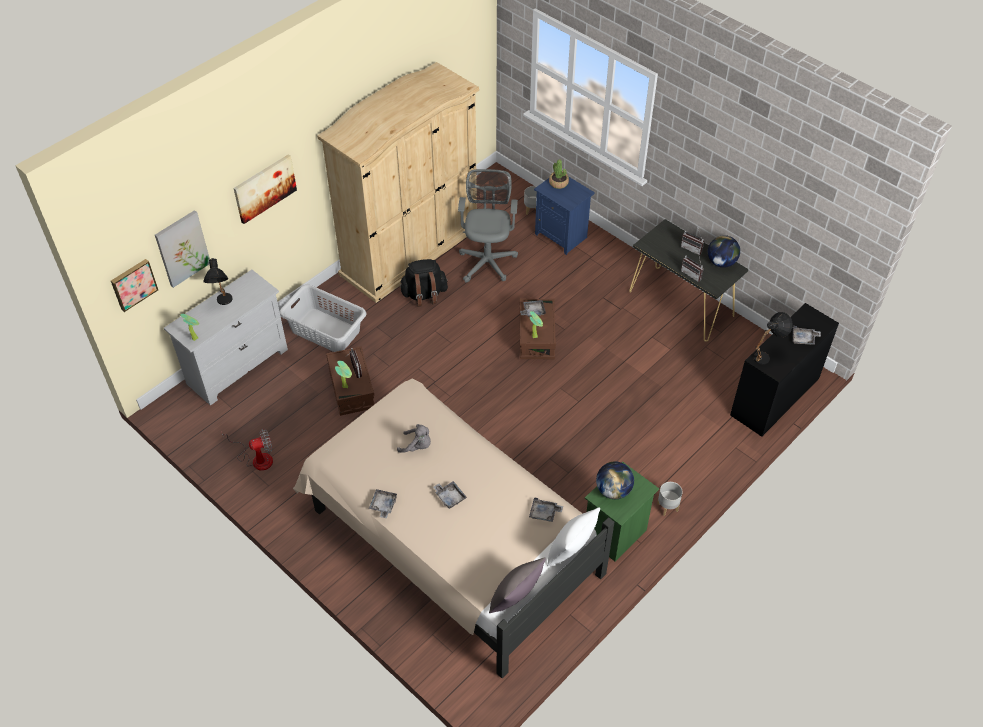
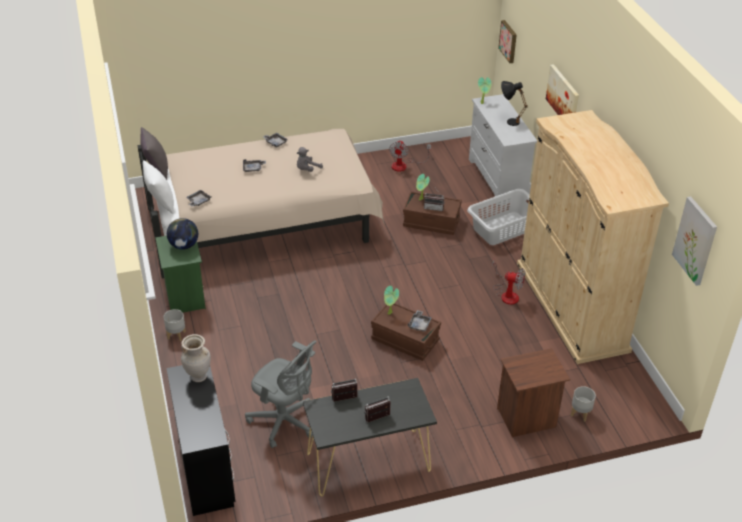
camera: 120 degrees right, 10 degrees down
picture [155,210,210,288] -> picture moved to [672,196,717,286]
black backpack [399,259,448,307] -> fan [492,260,525,305]
grey office chair [458,169,518,283] -> grey office chair moved to [245,340,317,448]
blue nightstand [534,176,595,255] -> brown nightstand [497,348,570,437]
potted plant [549,159,569,189] -> none
globe [708,235,740,268] -> none
black table lamp [753,312,793,365] -> beige vase [181,334,211,382]
grey tray [793,326,821,345] -> none

